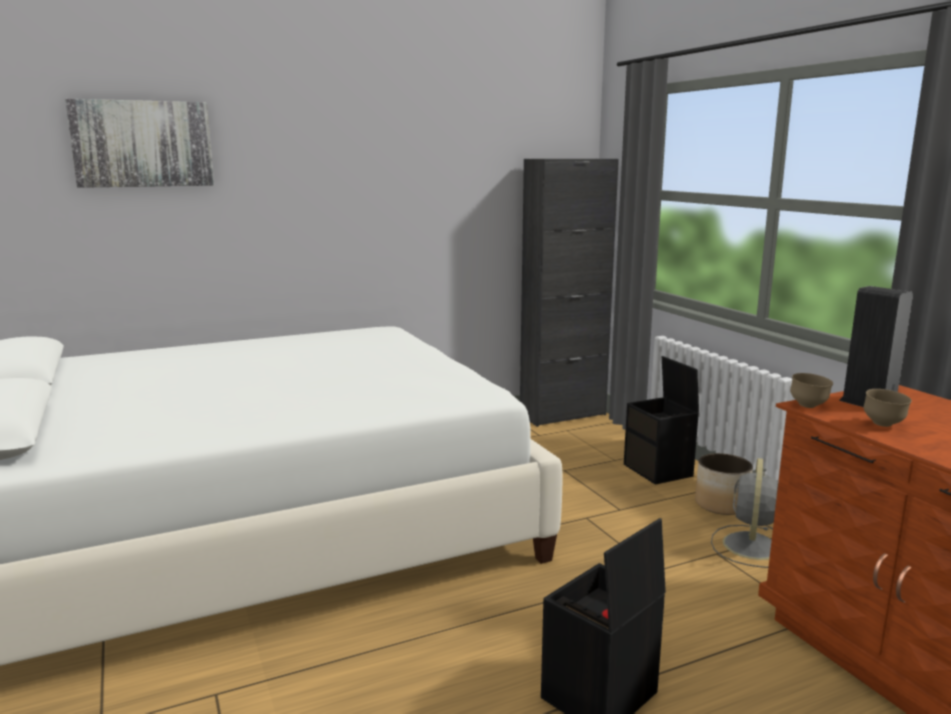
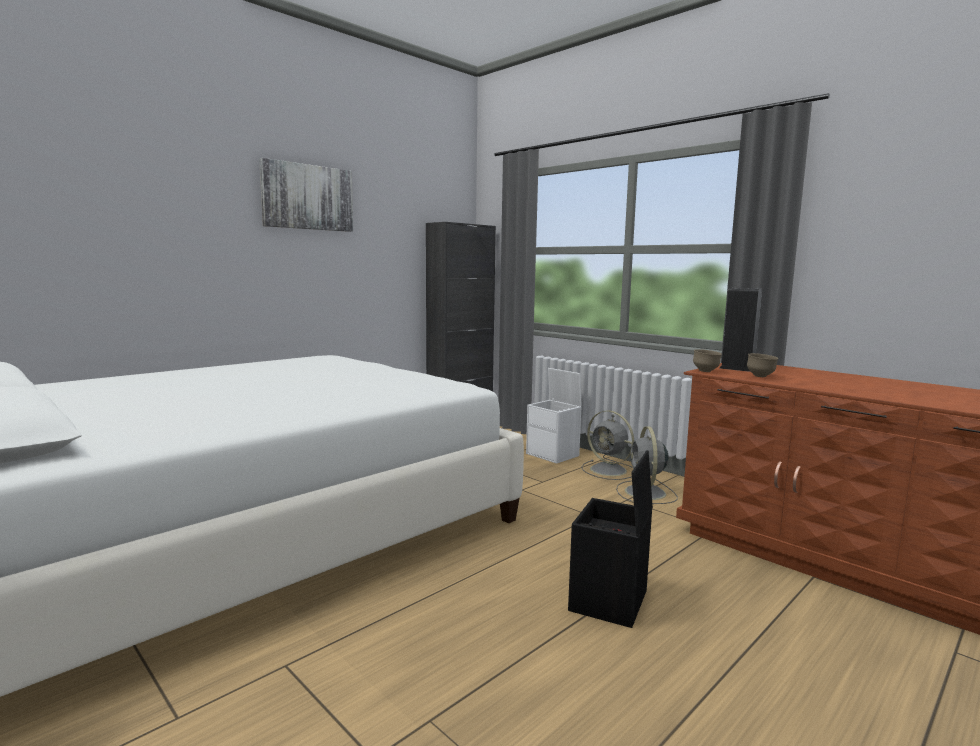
camera: 20 degrees left, 5 degrees down
picture [65,99,214,188] -> picture moved to [259,158,353,232]
black storage box [624,356,699,485] -> white storage box [526,368,582,464]
planter [695,453,753,515] -> grey fan [581,411,634,480]

